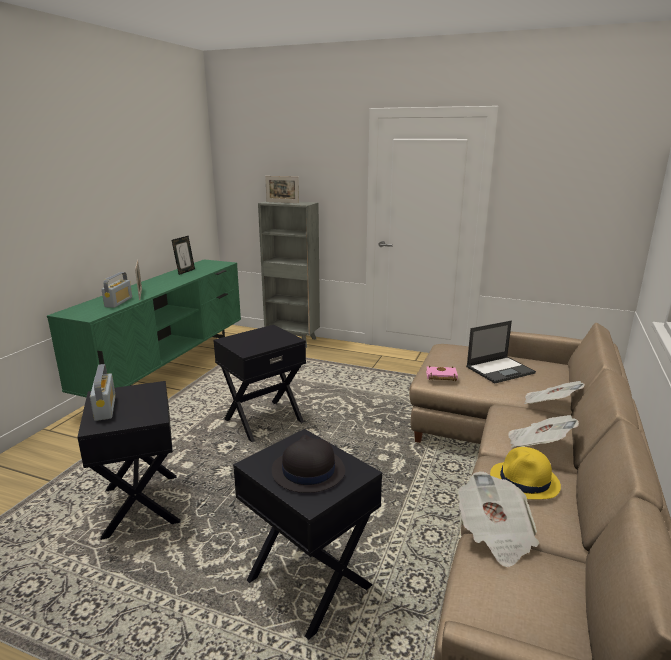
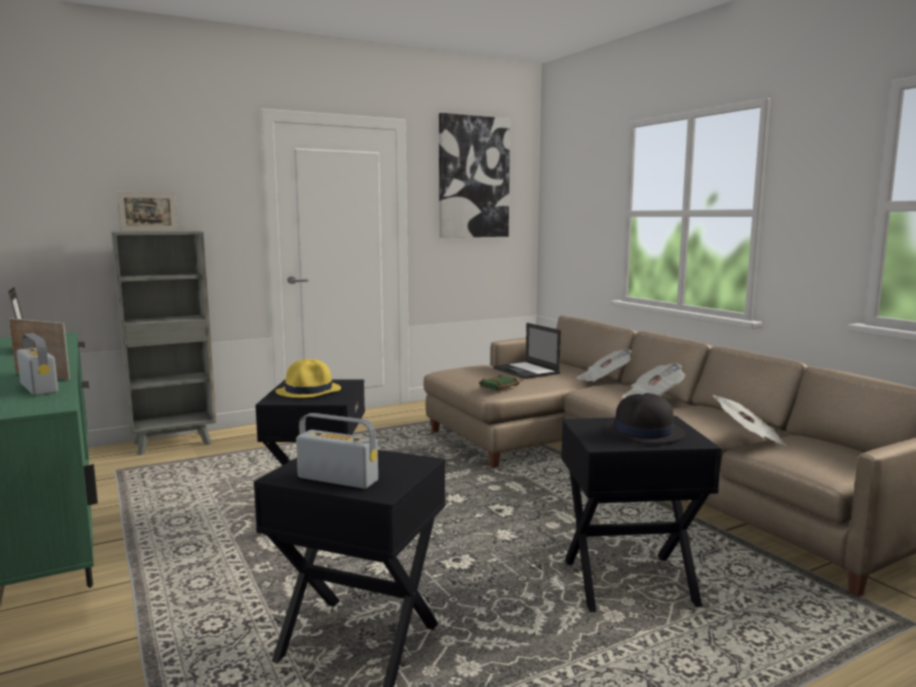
camera: 50 degrees left, 10 degrees down
pink book [426,366,458,381] -> green book [479,375,520,391]
laptop [466,321,536,383] -> laptop turned 135 degrees clockwise [493,323,561,379]
yellow hat [490,447,561,500] -> yellow hat moved to [276,359,341,398]
none -> picture [439,113,510,238]

